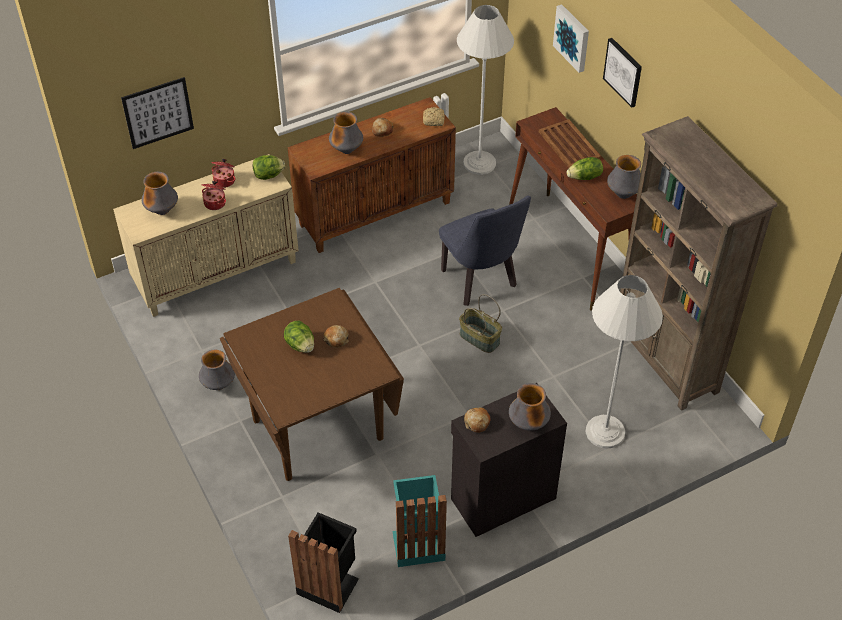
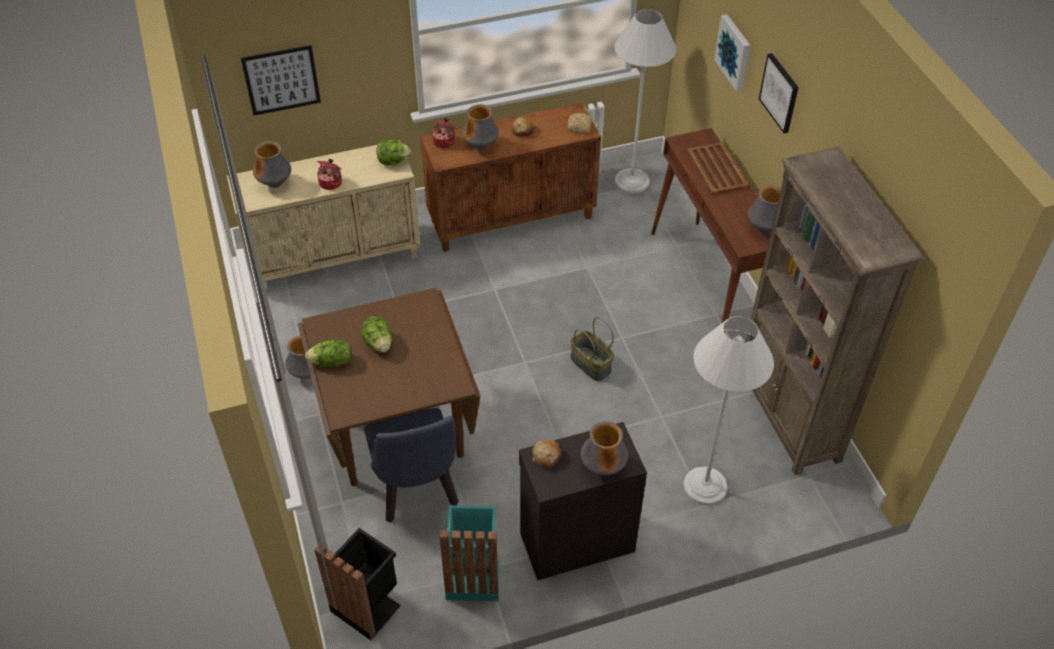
camera: 10 degrees right, 0 degrees up
cooking pot [211,159,236,188] -> cooking pot moved to [433,118,456,149]
bread [323,325,349,348] -> none
blue chair [439,195,531,306] -> blue chair moved to [364,408,459,523]
lettuce [567,157,603,180] -> lettuce moved to [305,340,352,367]

